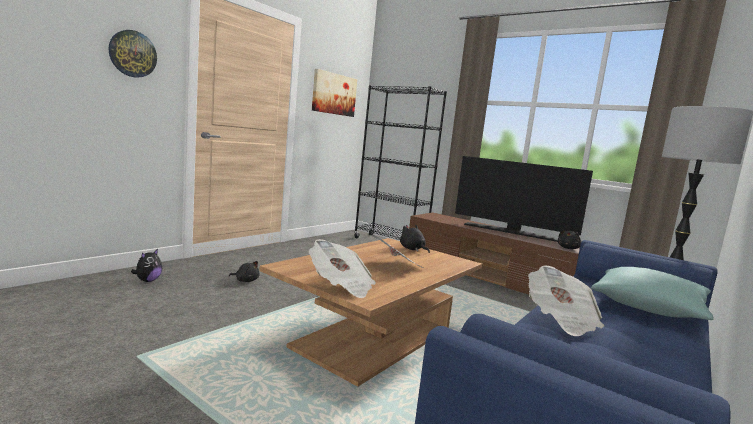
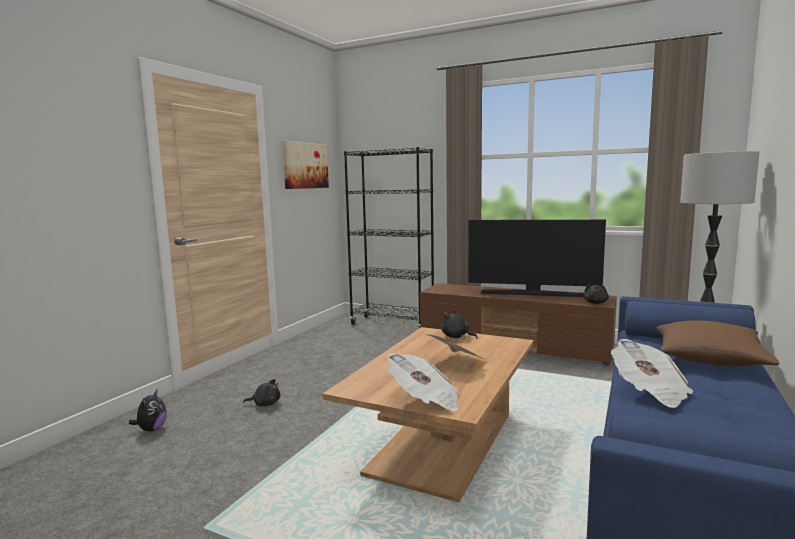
camera: 10 degrees left, 0 degrees up
wall clock [108,30,157,77] -> none
turquoise pillow [591,267,714,320] -> brown pillow [656,320,780,367]

